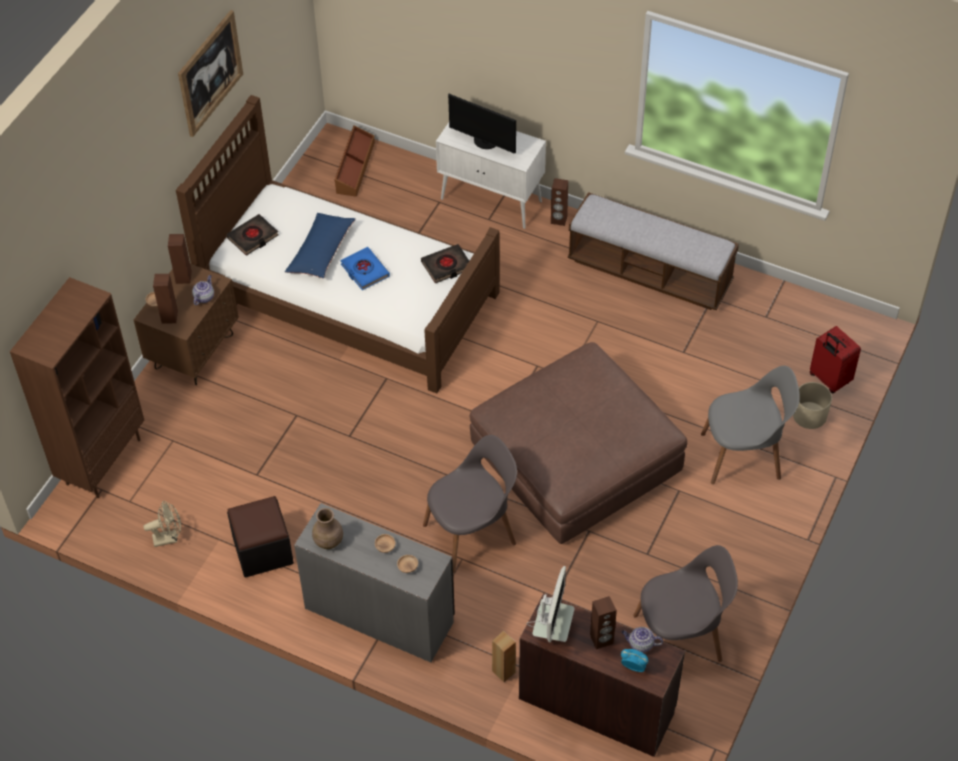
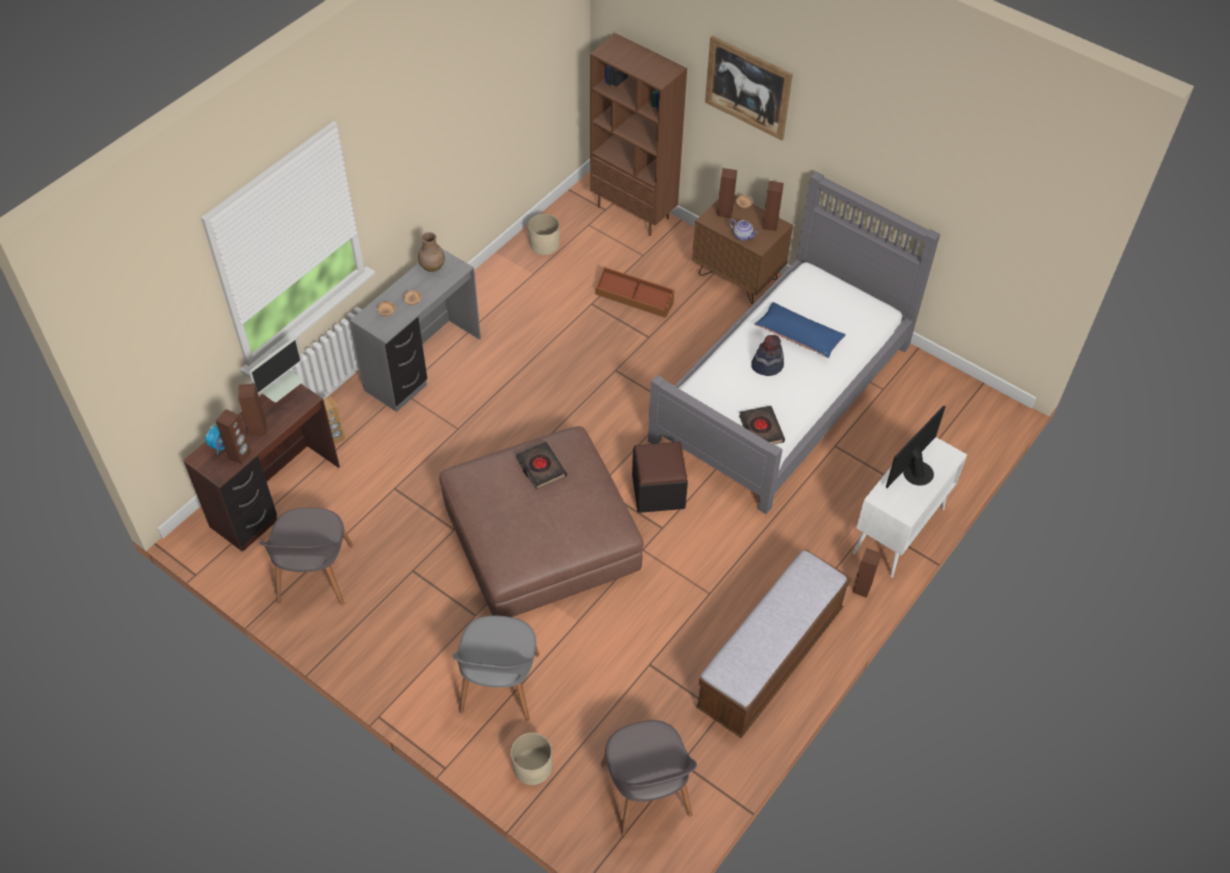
camera: 100 degrees right, 0 degrees up
beige fan [143,501,181,547] -> beige planter [528,214,560,255]
brown bed [176,95,500,393] -> grey bed [648,171,940,514]
picture [178,10,243,137] -> picture moved to [705,36,793,141]
black book [226,214,278,256] -> black book moved to [516,442,567,490]
black ottoman [227,496,294,578] -> black ottoman moved to [632,442,688,513]
brown storage box [335,125,375,197] -> brown storage box moved to [596,267,675,318]
blue book [340,247,390,290] -> hat [751,335,784,376]
grey chair [423,435,517,573] -> grey chair moved to [601,720,697,835]
monitor [526,566,575,643] -> monitor turned 75 degrees counterclockwise [249,337,303,402]
teapot [621,627,663,653] -> brown speaker [216,409,252,464]
red suitcase [810,326,861,393] -> none

